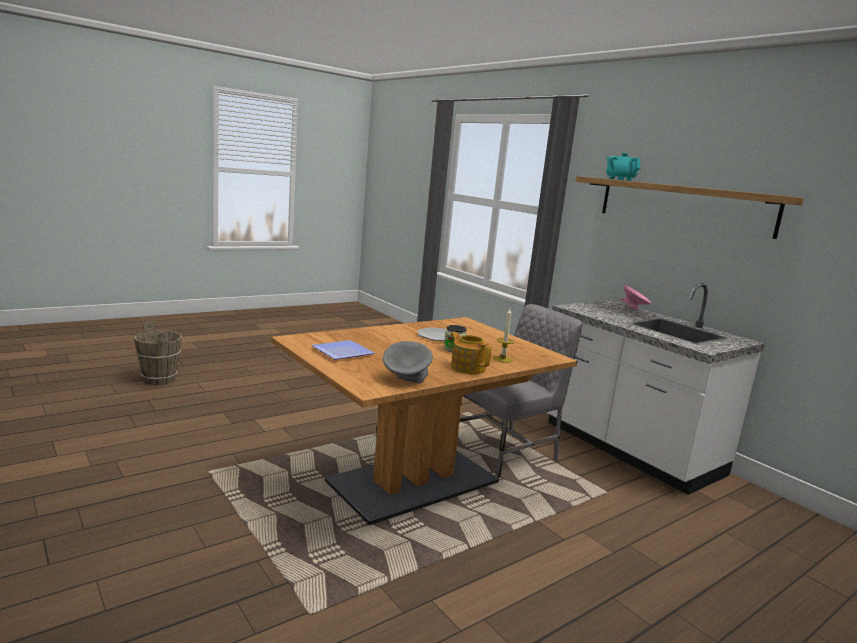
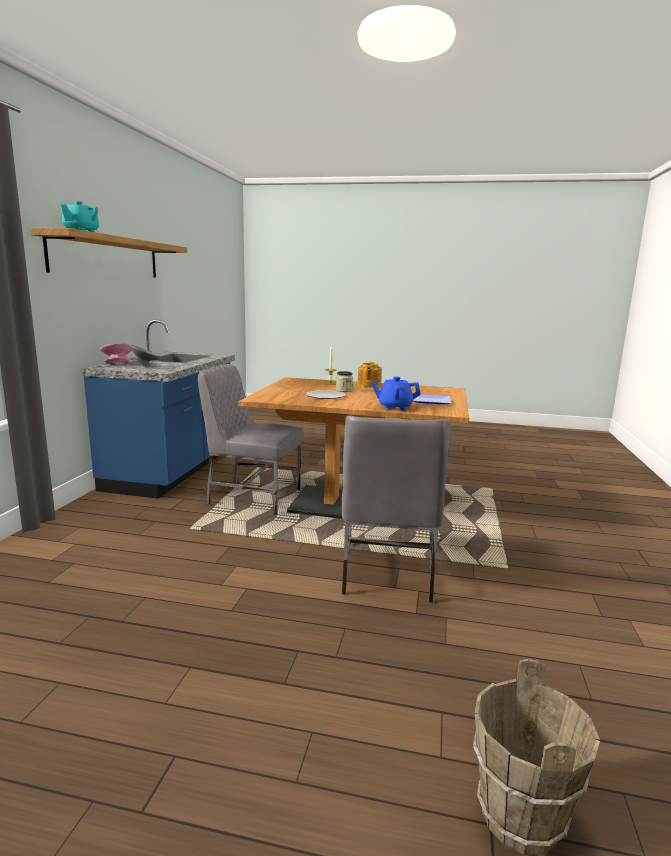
camera: 130 degrees left, 0 degrees up
grey bowl [382,341,433,384] -> grey bowl moved to [130,345,161,367]
white counter [546,283,765,495] -> blue counter [82,320,235,498]
none -> grey chair [342,416,450,603]
none -> blue teapot [371,377,421,411]

